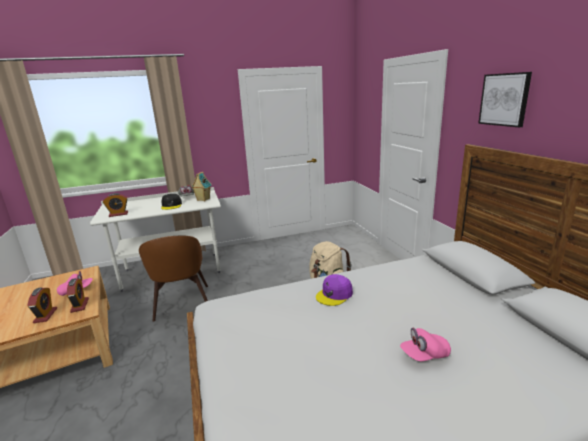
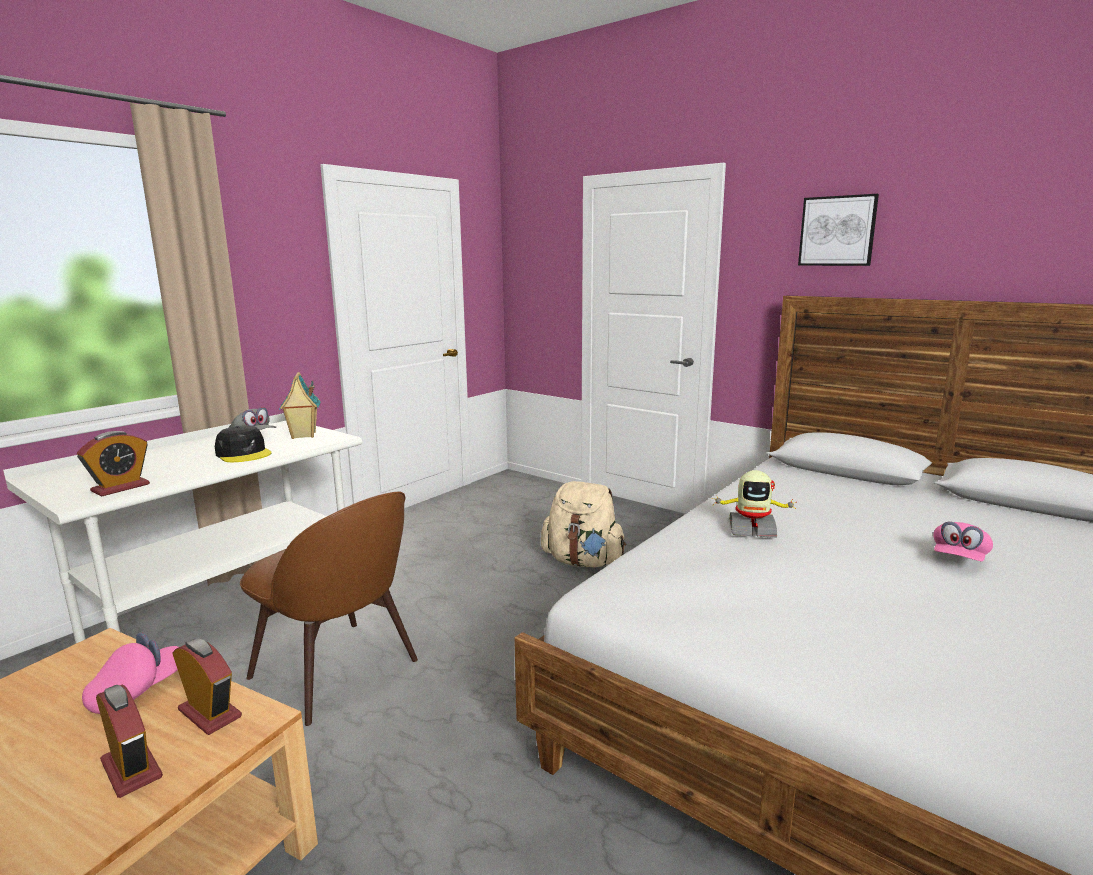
camera: 35 degrees left, 5 degrees down
purple cap [316,274,353,306] -> toy robot [711,470,798,538]

